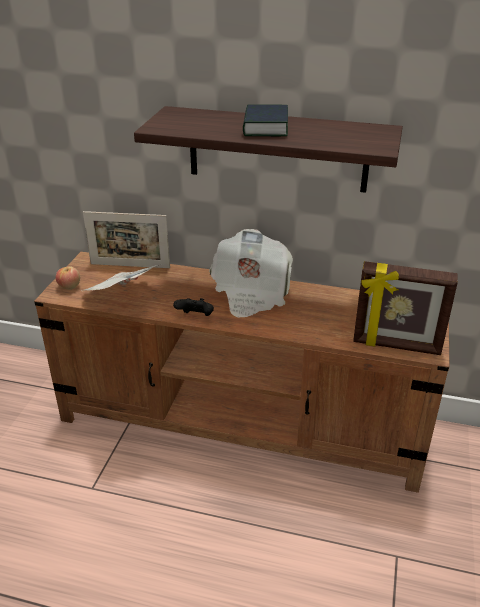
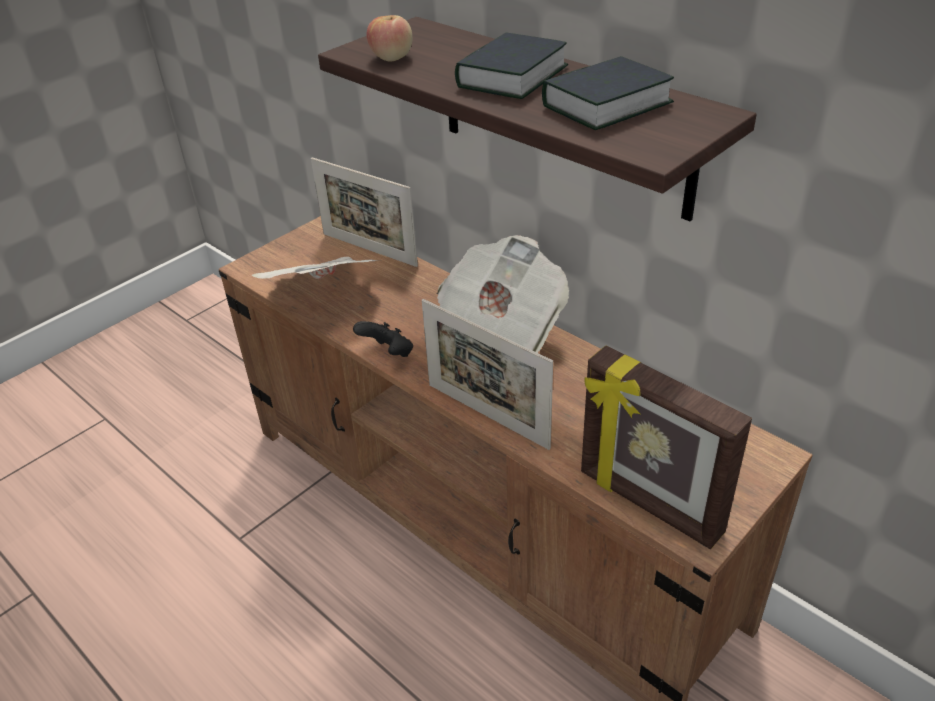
camera: 30 degrees right, 5 degrees up
apple [56,266,80,290] -> apple moved to [366,15,412,62]
none -> picture frame [422,299,553,450]
none -> book [542,56,674,130]

